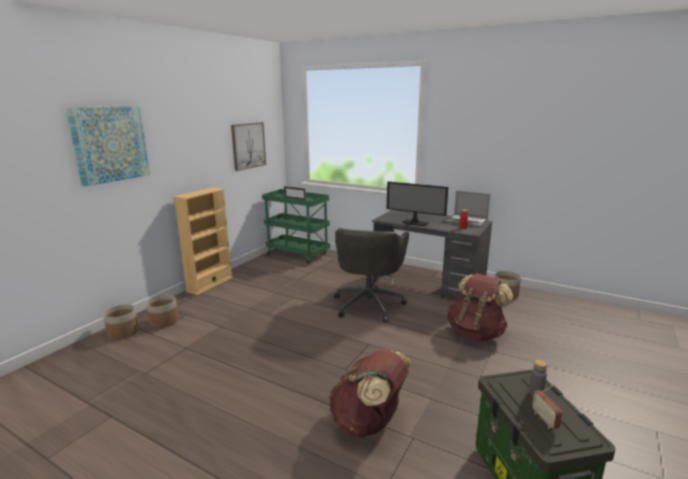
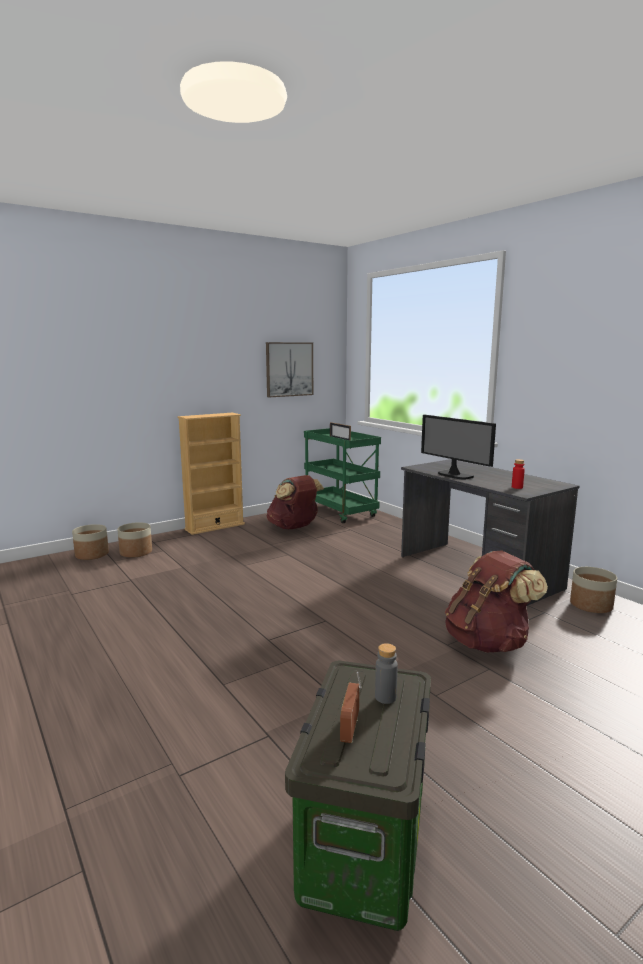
camera: 25 degrees right, 5 degrees down
picture [66,106,150,187] -> none
brown backpack [328,350,411,438] -> brown backpack moved to [267,475,324,529]
grey office chair [334,228,409,323] -> none
laptop [446,191,490,228] -> none

